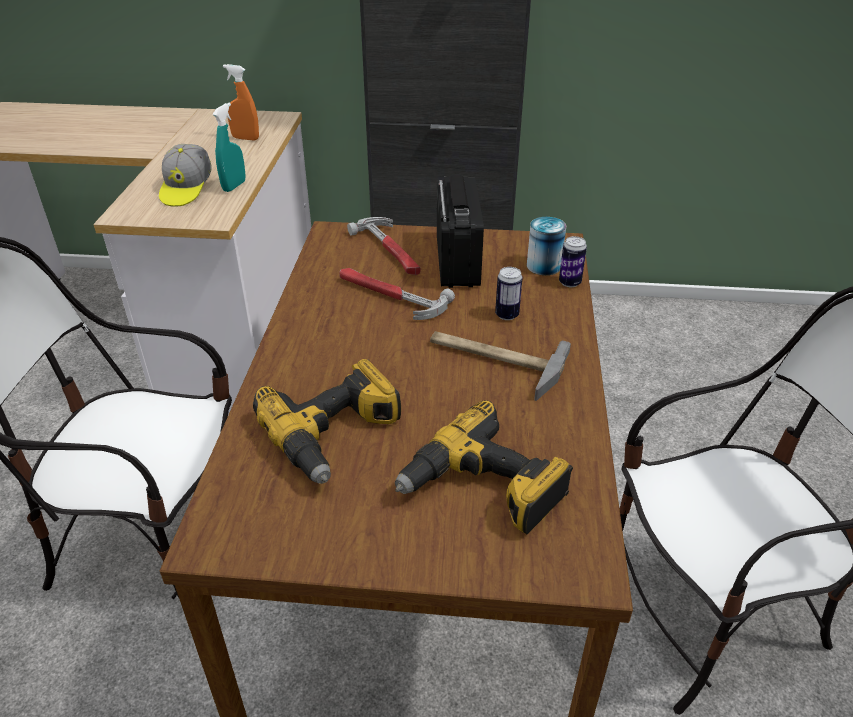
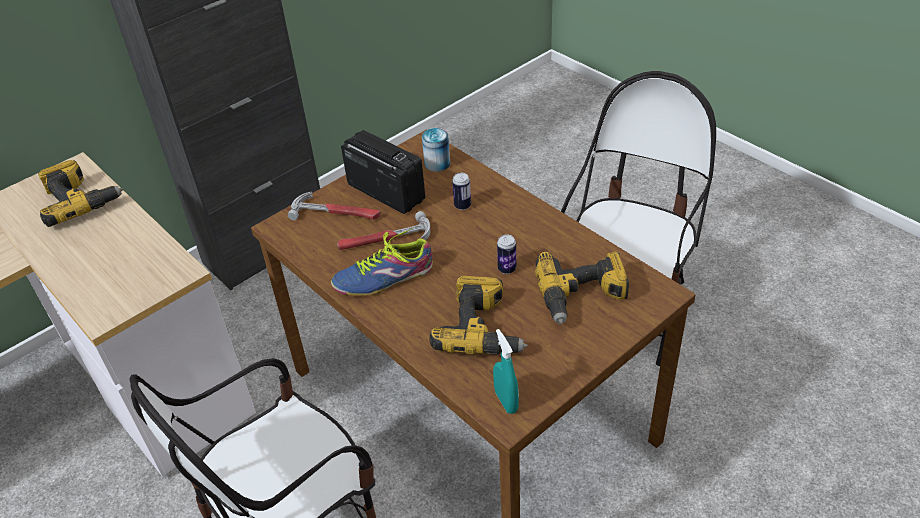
camera: 45 degrees left, 5 degrees up
cap [159,144,211,207] -> none
turquoise spray bottle [213,103,245,192] -> turquoise spray bottle moved to [493,329,519,414]
orange spray bottle [223,64,259,140] -> power drill [38,160,123,227]
hammer [430,331,571,401] -> none
can [559,236,587,287] -> can moved to [497,235,516,274]
none -> shoe [331,228,433,296]

